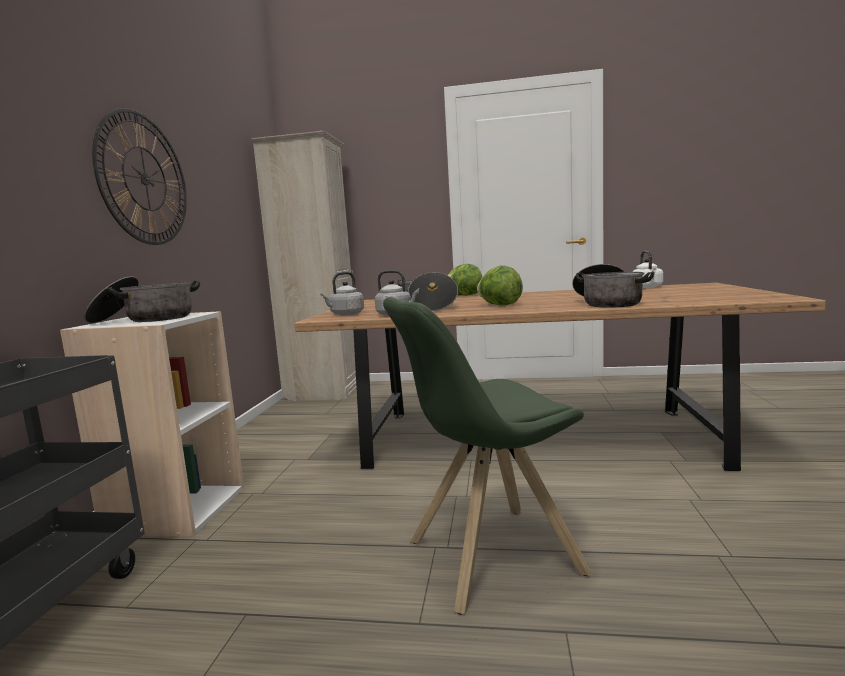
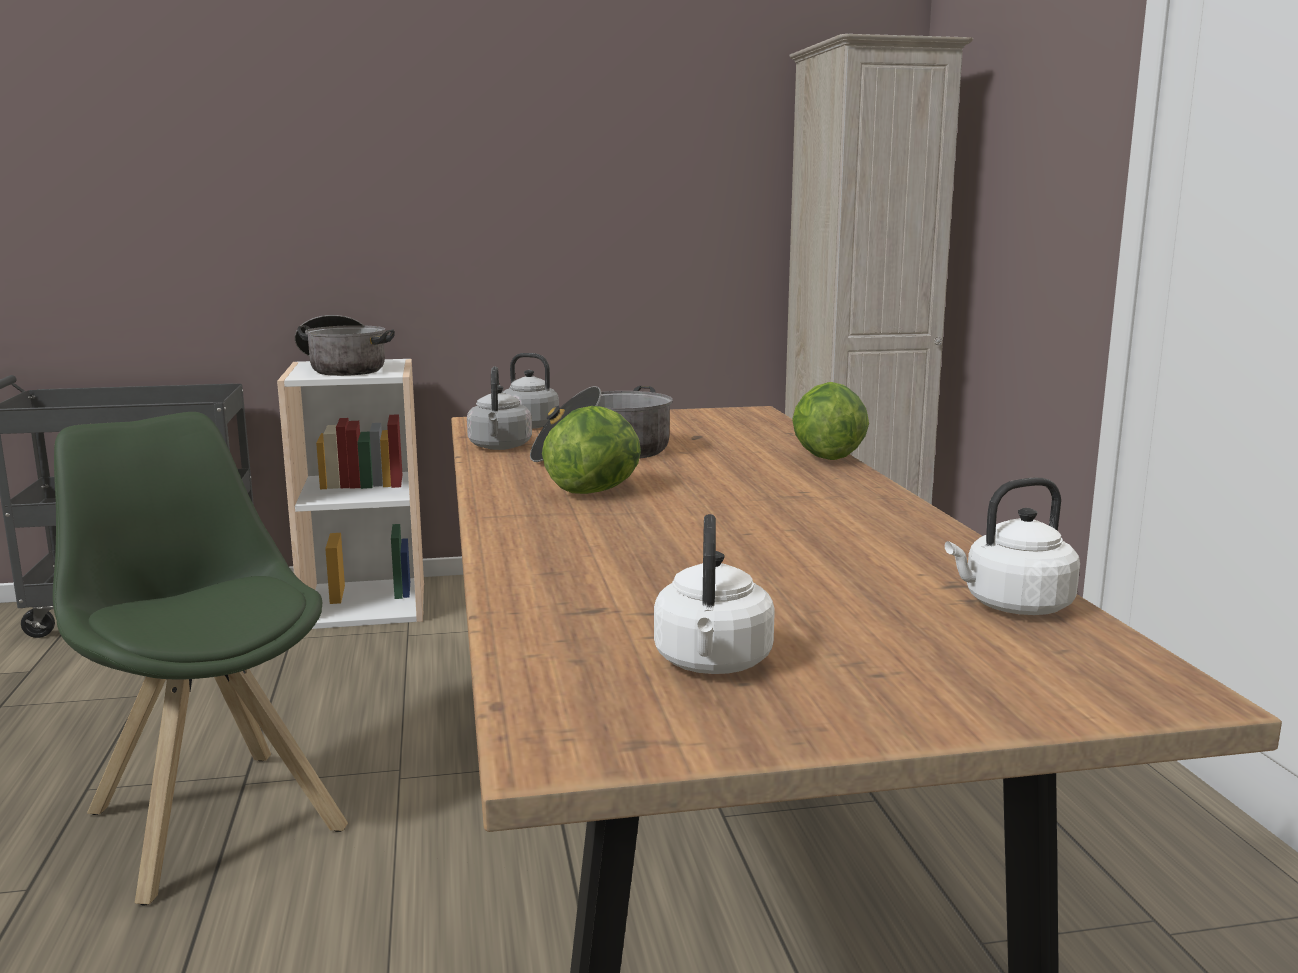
camera: 70 degrees right, 5 degrees up
wall clock [92,108,187,245] -> none
cooking pot [572,264,654,308] -> none
none -> white kettle [654,514,775,674]

